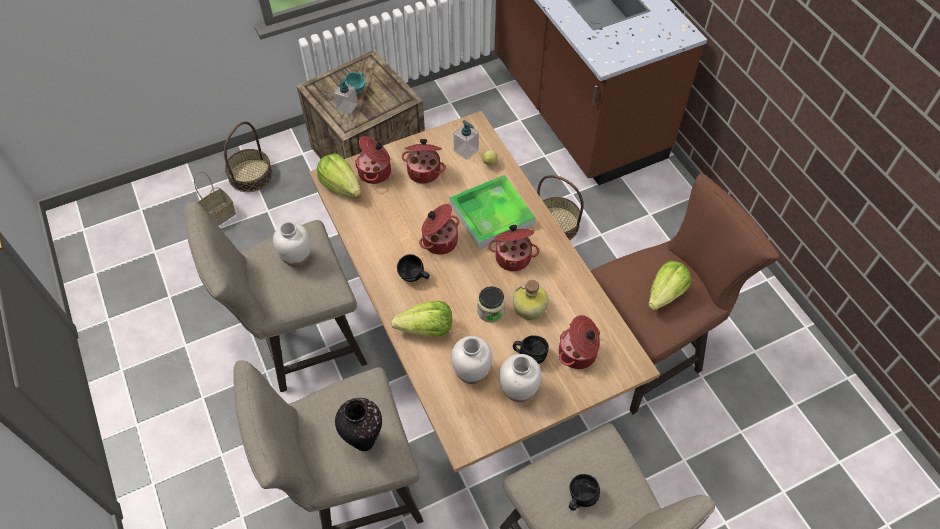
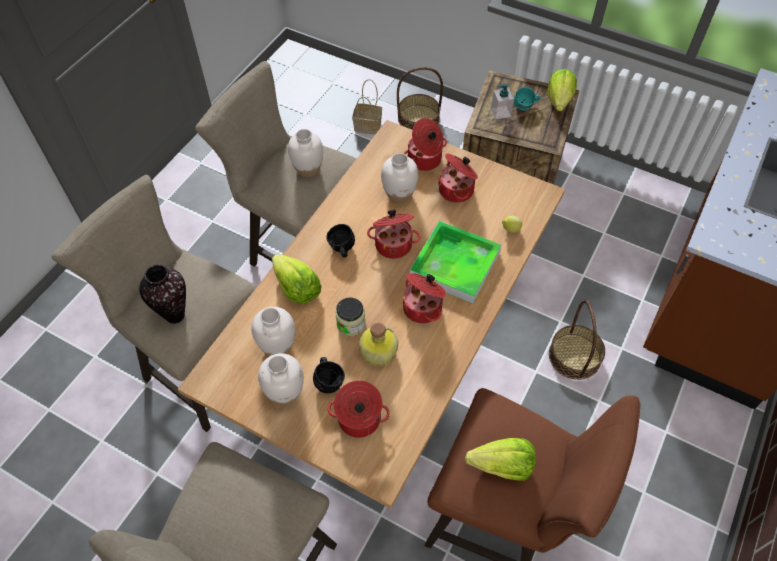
camera: 55 degrees right, 0 degrees up
lettuce [317,154,361,197] -> lettuce moved to [547,69,577,111]
soap dispenser [453,120,479,160] -> none
black mug [569,474,600,511] -> none
none -> white vase [381,153,418,203]

